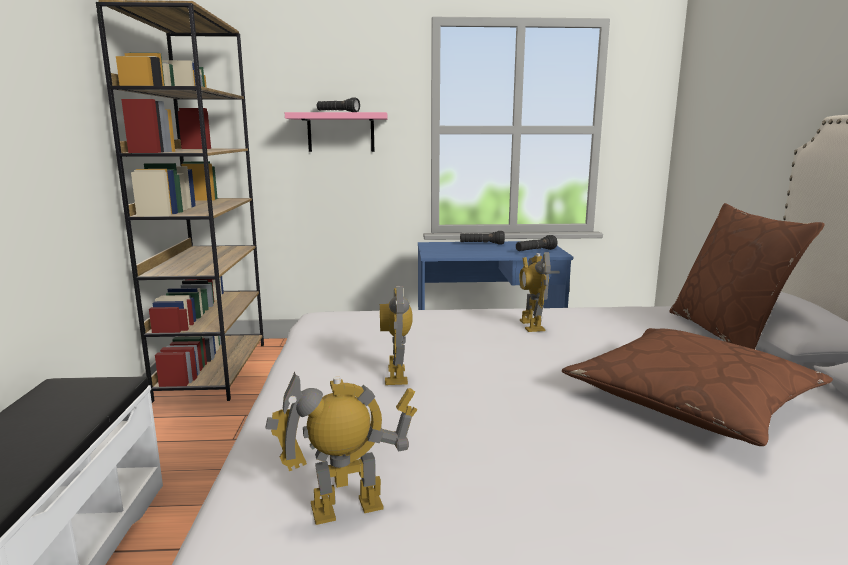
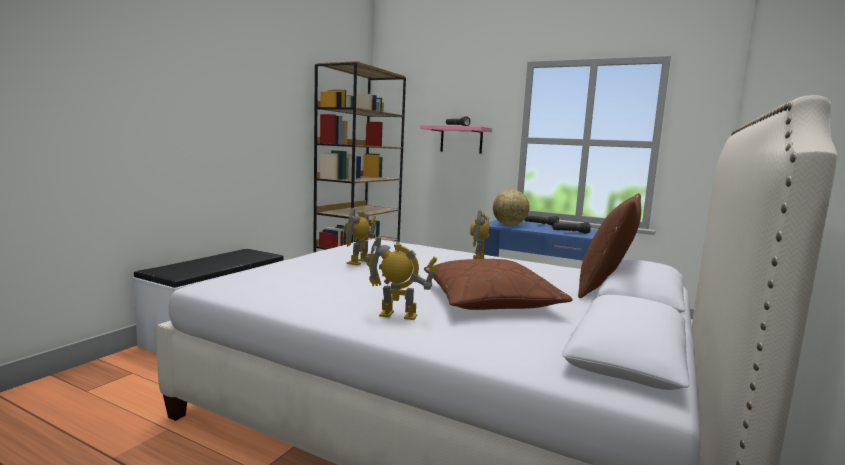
camera: 30 degrees right, 5 degrees down
toy robot [266,372,417,525] -> toy robot moved to [364,235,438,320]
none -> globe [493,190,530,226]

